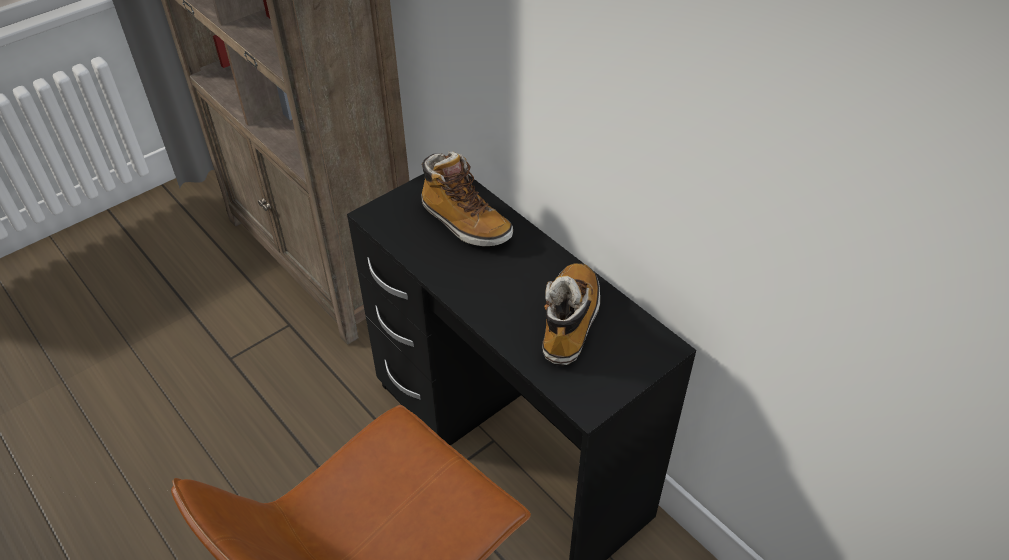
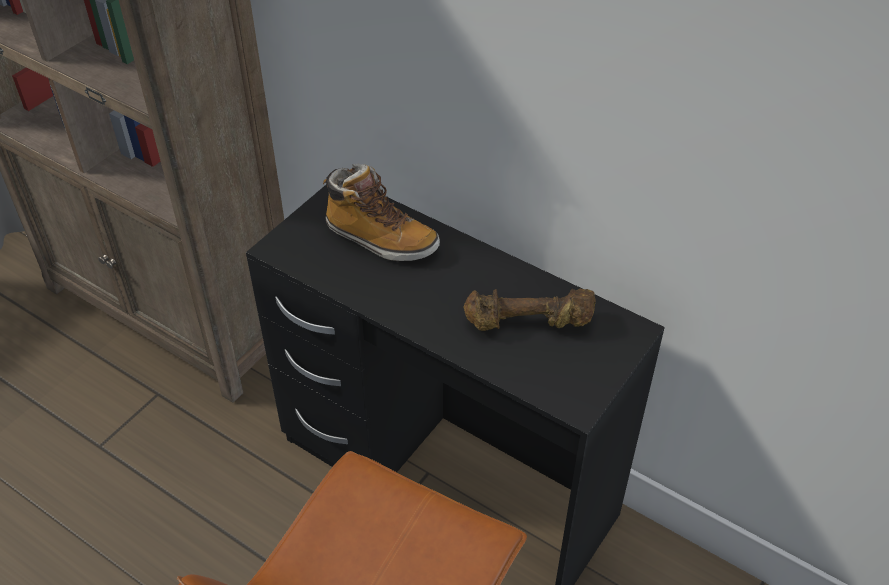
camera: 15 degrees left, 0 degrees up
boot [542,263,600,366] -> brown dumbbell [464,288,596,331]

